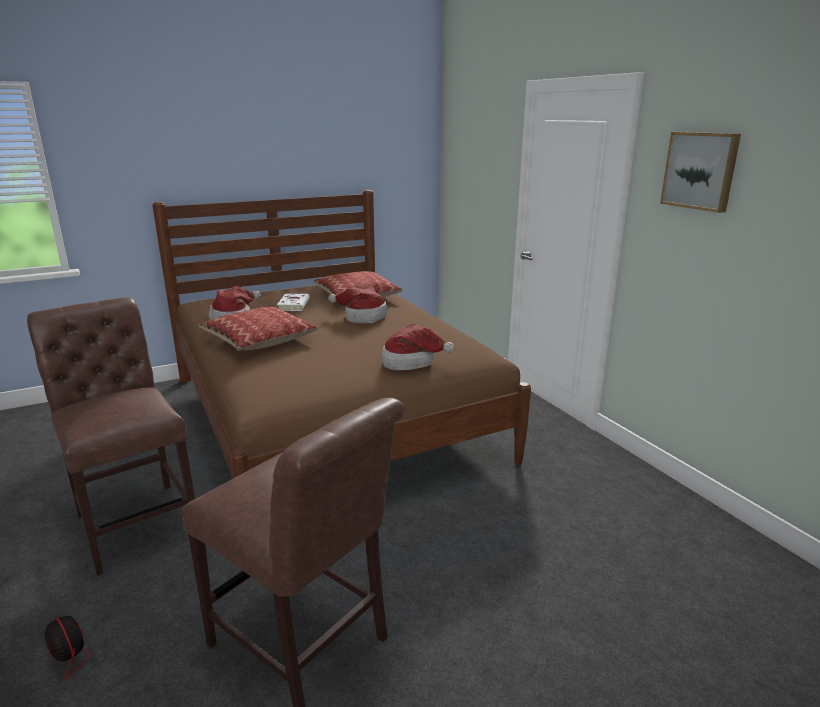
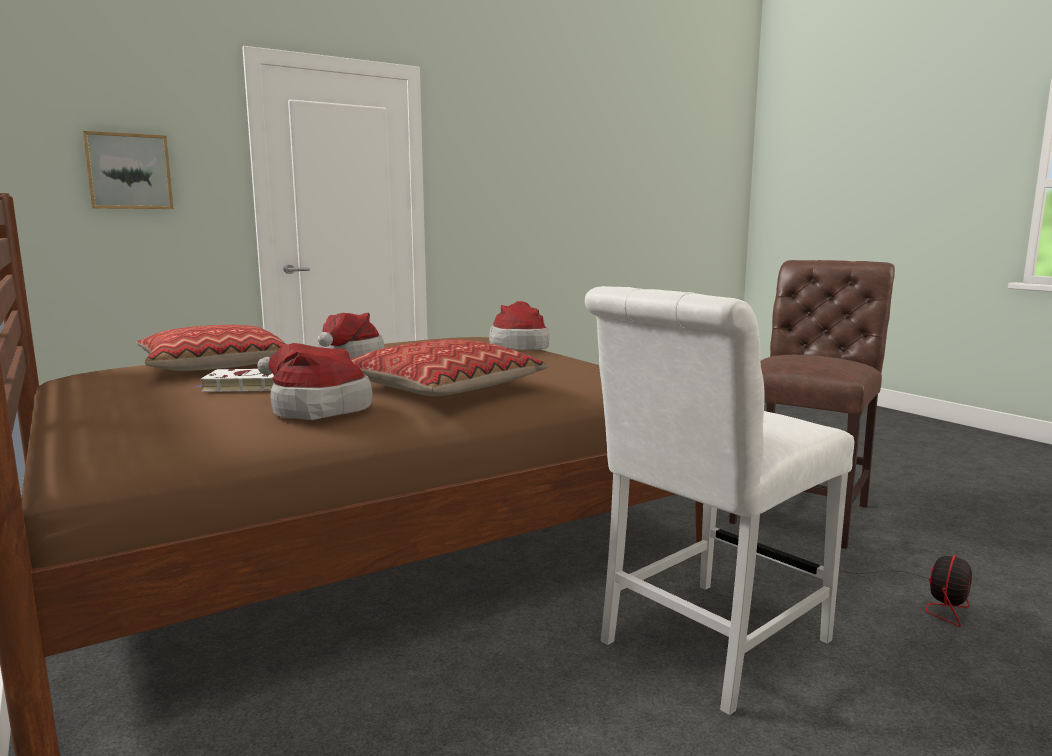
camera: 95 degrees left, 10 degrees down
brown chair [27,297,195,576] -> white chair [585,286,854,715]
picture [660,132,741,213] -> picture moved to [83,131,174,209]

